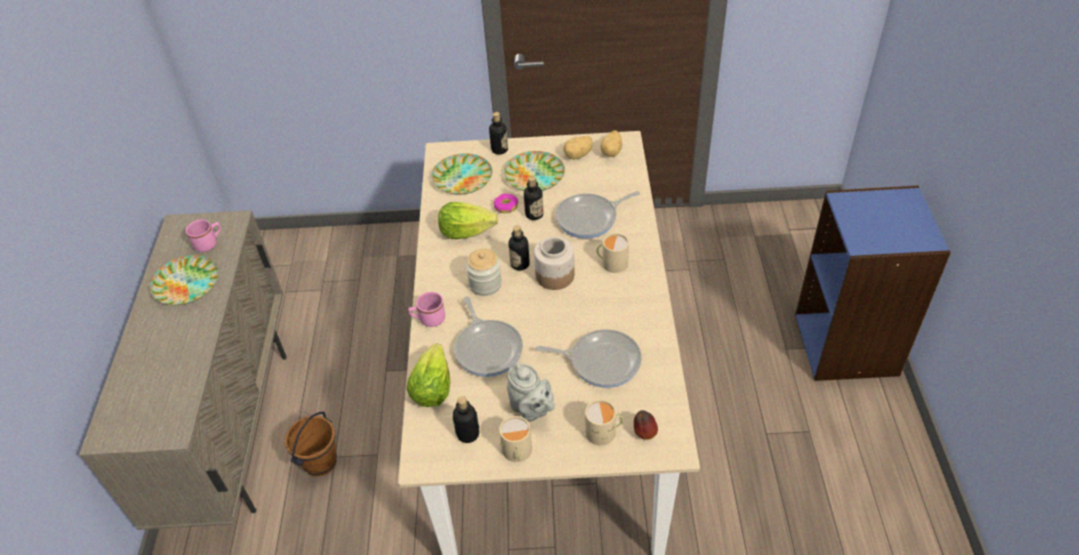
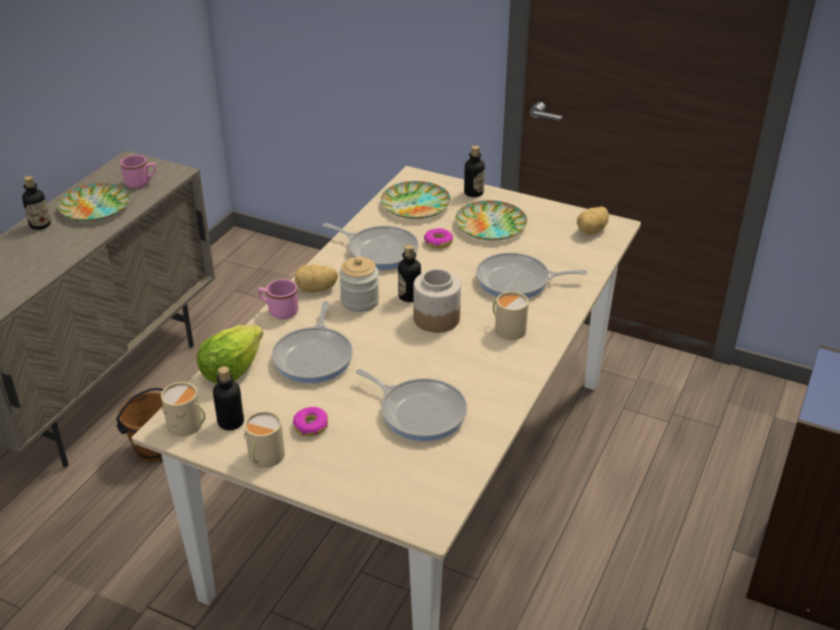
camera: 25 degrees right, 10 degrees down
lettuce [438,202,498,239] -> frying pan [323,223,419,270]
grey teapot [507,364,555,422] -> donut [293,407,328,436]
bottle [524,176,543,220] -> bottle moved to [22,176,51,230]
potato [563,136,593,159] -> potato moved to [295,264,338,292]
beige mug [585,400,623,445] -> beige mug moved to [161,382,205,437]
apple [634,410,658,440] -> none

